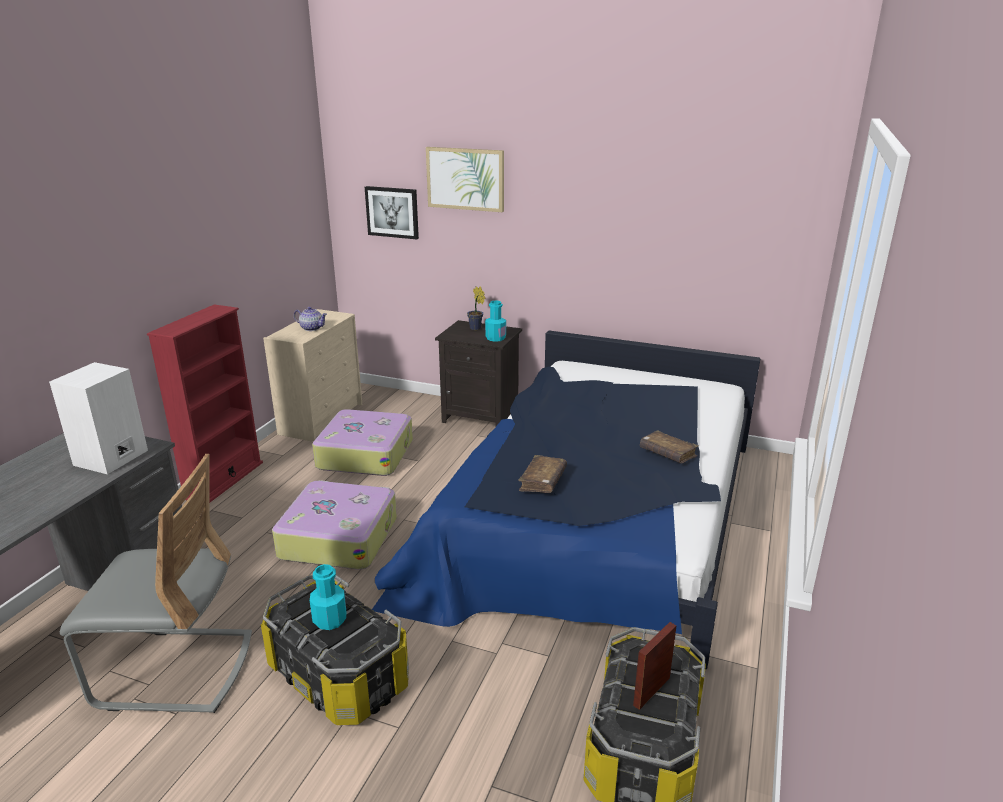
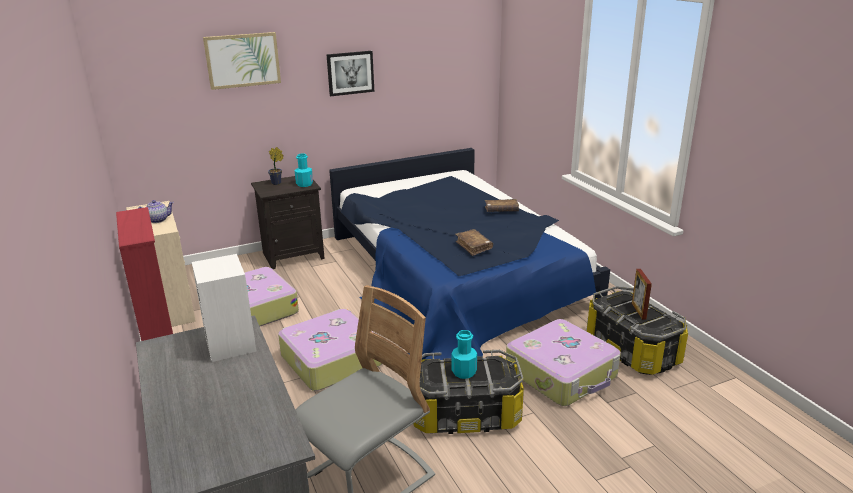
camera: 45 degrees left, 0 degrees up
picture [365,186,419,239] -> picture moved to [326,51,374,96]
none -> suitcase [506,319,621,406]

